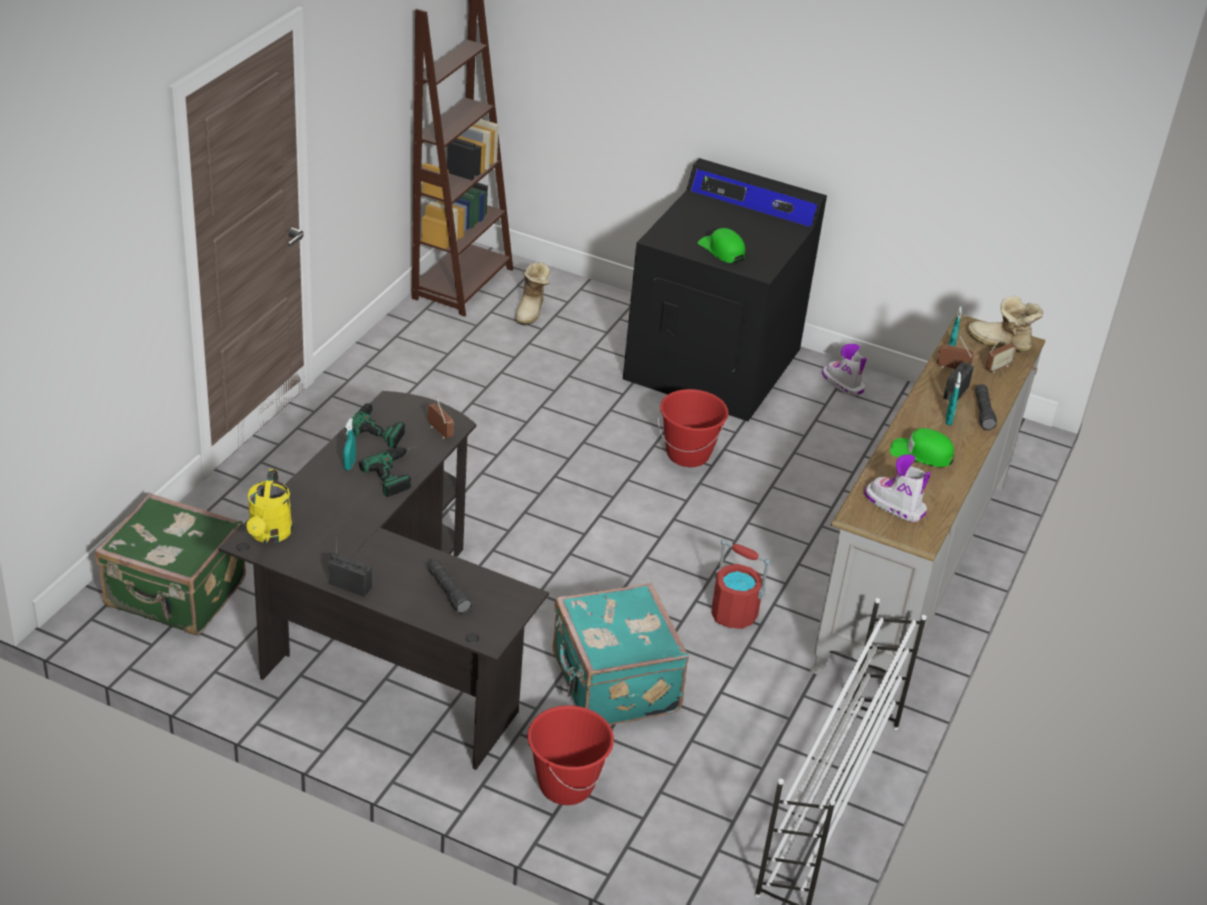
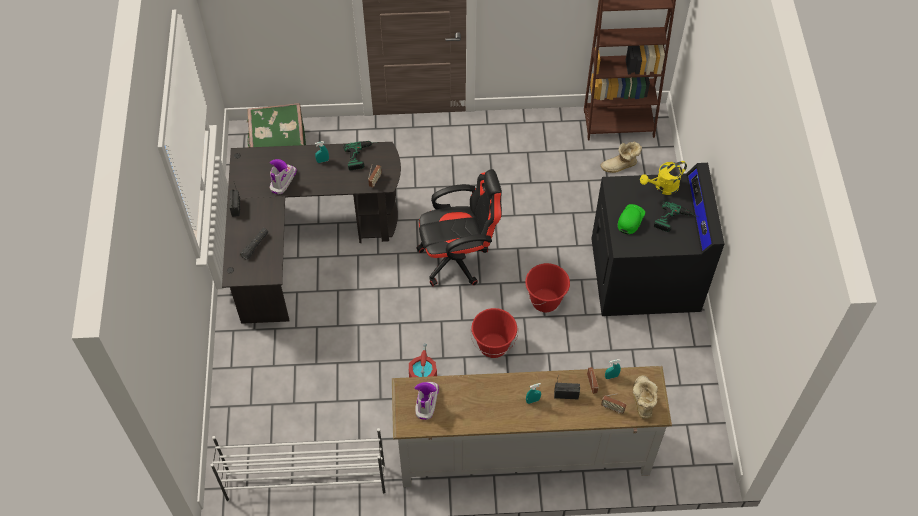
camera: 65 degrees right, 20 degrees up
yellow watering can [246,469,293,543] -> yellow watering can moved to [640,161,687,195]
power drill [359,446,416,497] -> power drill moved to [654,201,699,232]
red bucket [527,705,614,805] -> red bucket moved to [471,308,518,358]
turquoise suitcase [553,583,689,725] -> none
boot [822,344,866,396] -> boot moved to [270,159,297,195]
green cap [890,428,954,467] -> none
black flashlight [975,384,997,430] -> none
none -> black office chair [416,169,502,286]

